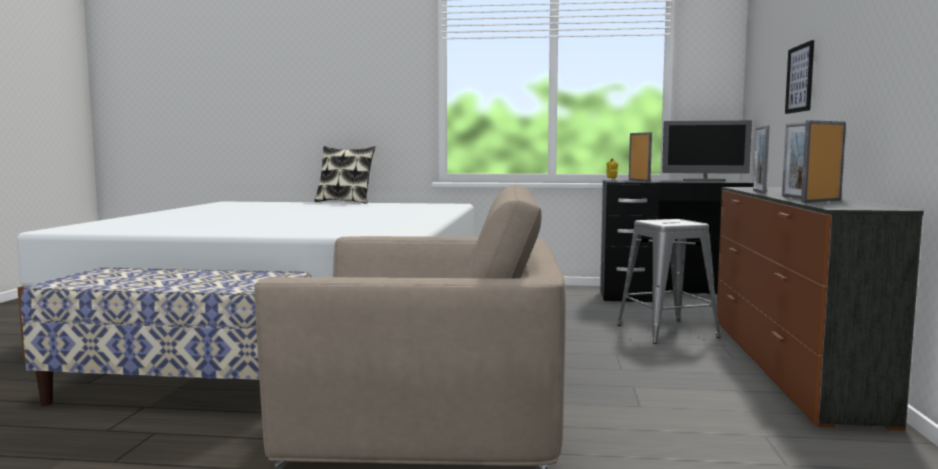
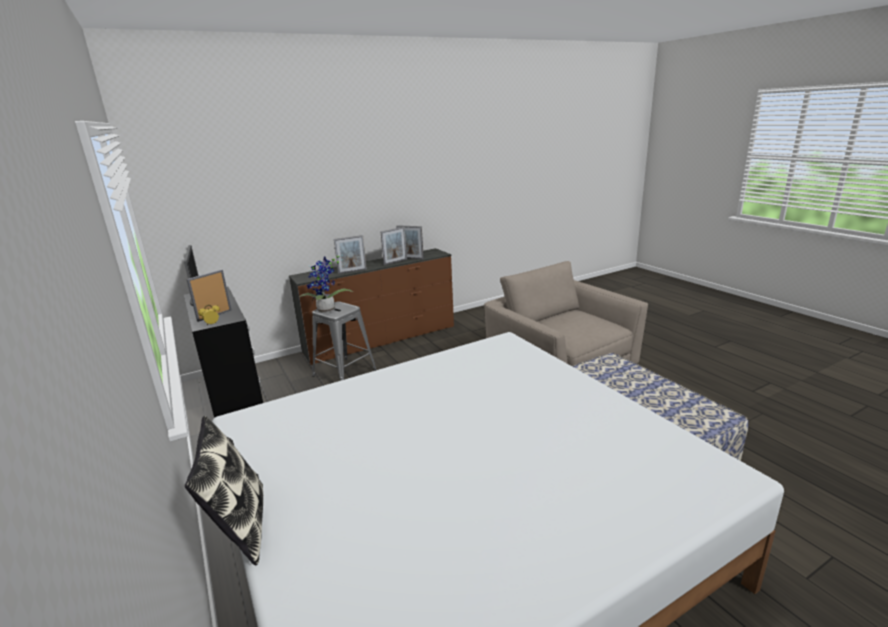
camera: 125 degrees left, 15 degrees up
picture [785,40,814,114] -> none
none -> potted plant [300,255,353,313]

